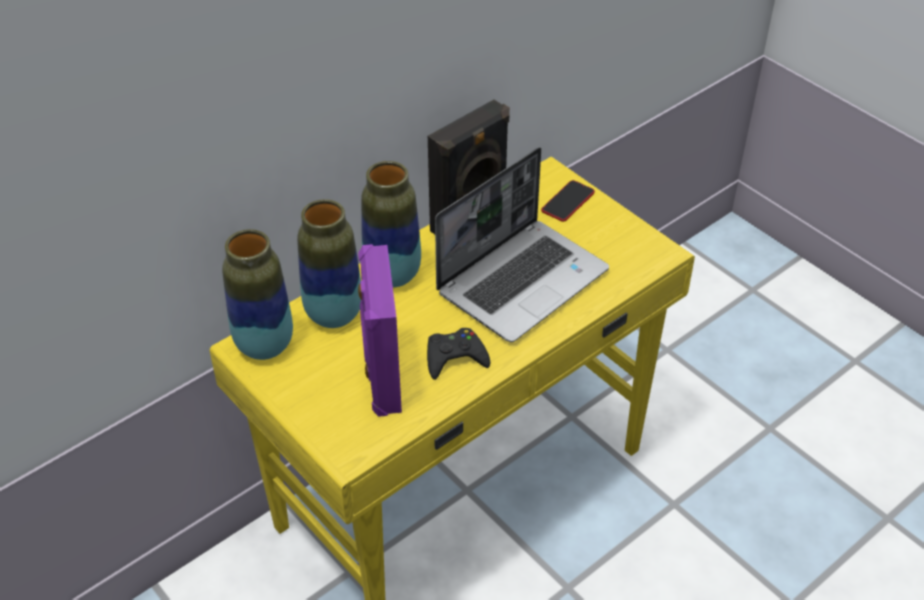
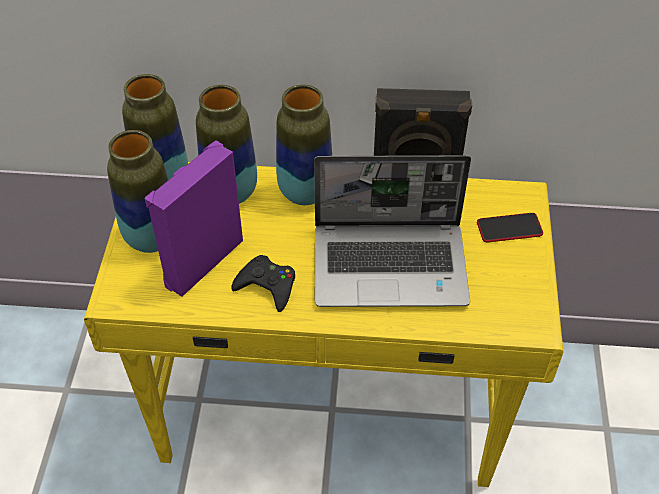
camera: 45 degrees right, 5 degrees up
none -> vase [107,130,168,253]

